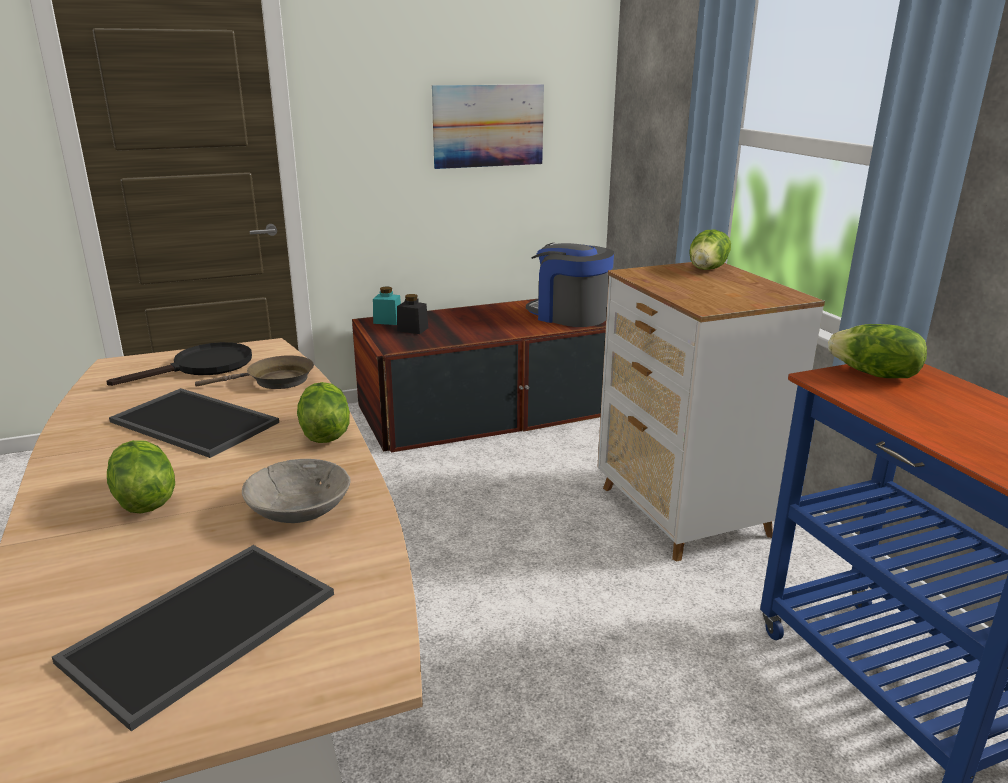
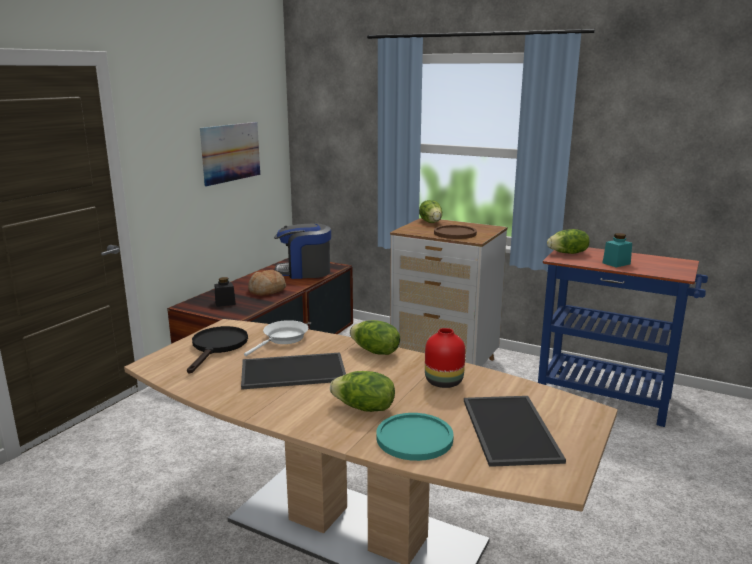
camera: 40 degrees left, 5 degrees down
brown frying pan [195,355,314,389] -> white frying pan [244,320,308,356]
grey bowl [242,459,350,523] -> red vase [425,328,465,388]
turquoise jar [373,286,401,325] -> turquoise jar moved to [602,233,632,267]
none -> bread [248,270,286,296]
none -> turquoise plate [376,413,454,461]
none -> brown plate [434,225,477,239]

